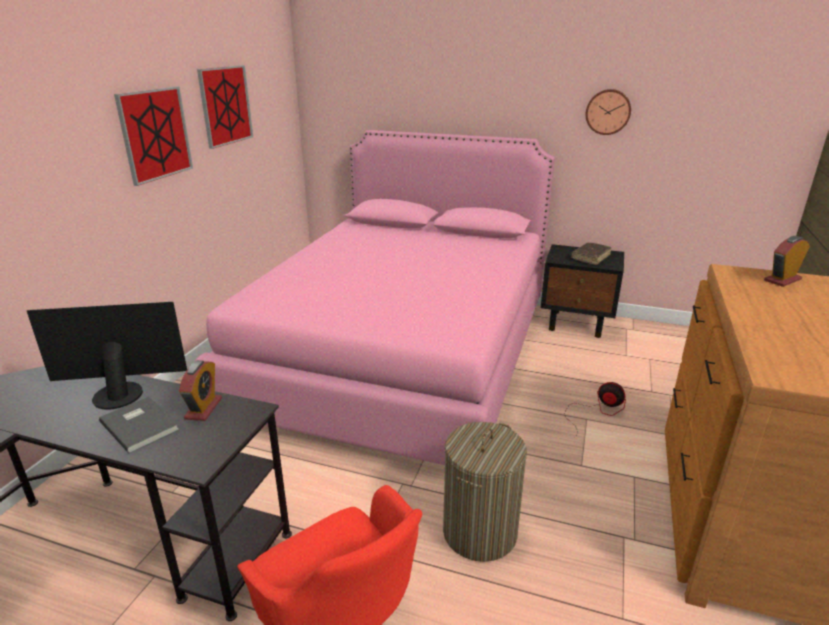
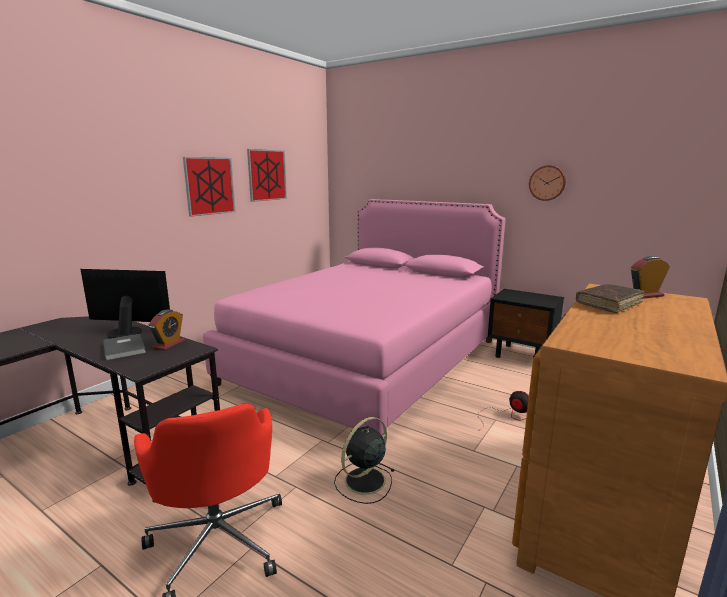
camera: 15 degrees right, 10 degrees down
laundry basket [443,422,527,562] -> black fan [334,417,395,504]
brown book [571,243,612,265] -> brown book moved to [576,284,644,313]

